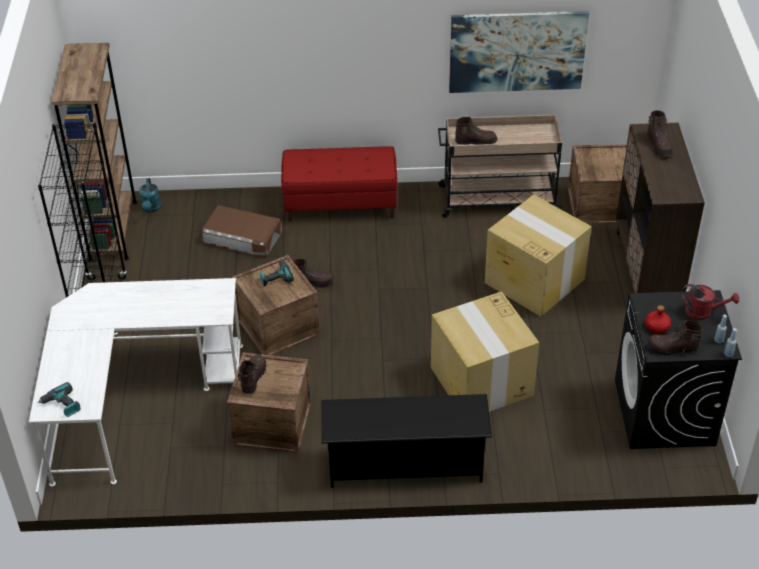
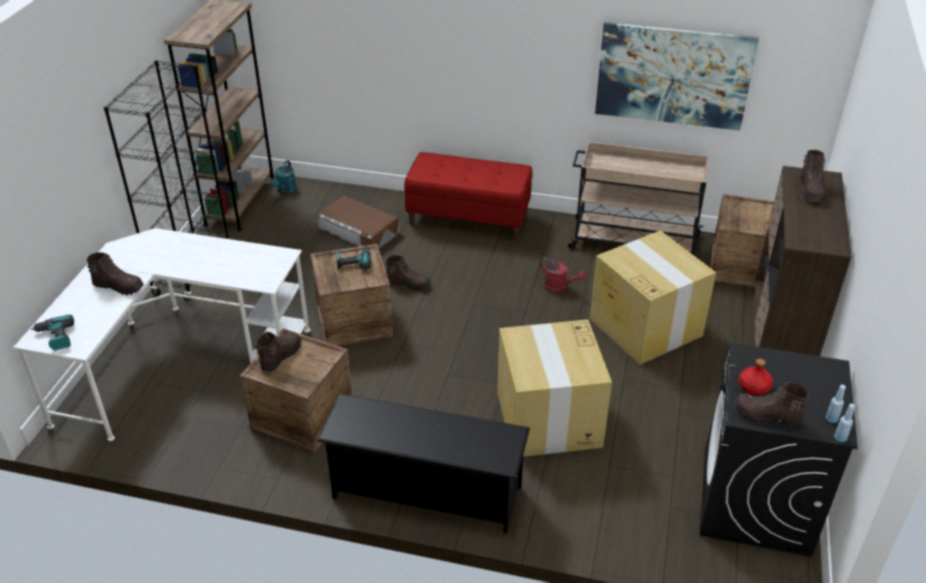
camera: 15 degrees right, 5 degrees down
brown boot [455,117,498,145] -> brown boot moved to [86,252,144,295]
red watering can [682,284,739,320] -> red watering can moved to [540,257,587,293]

